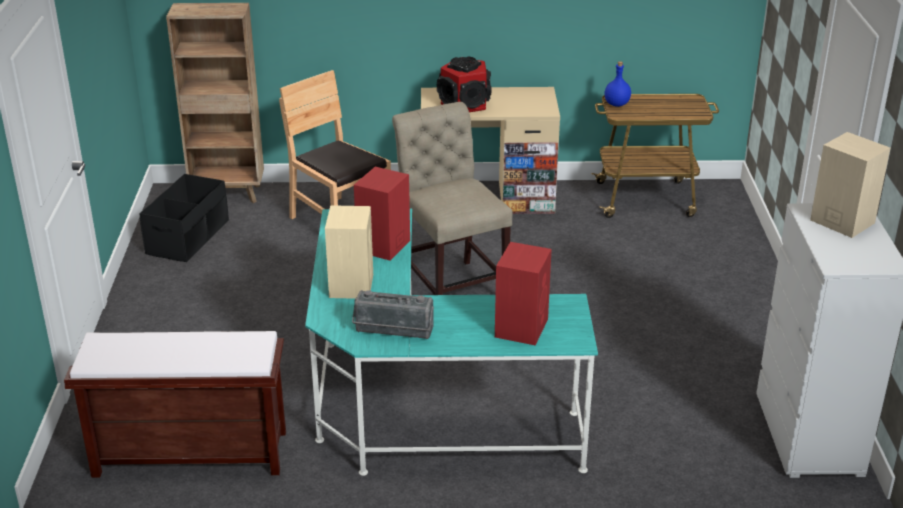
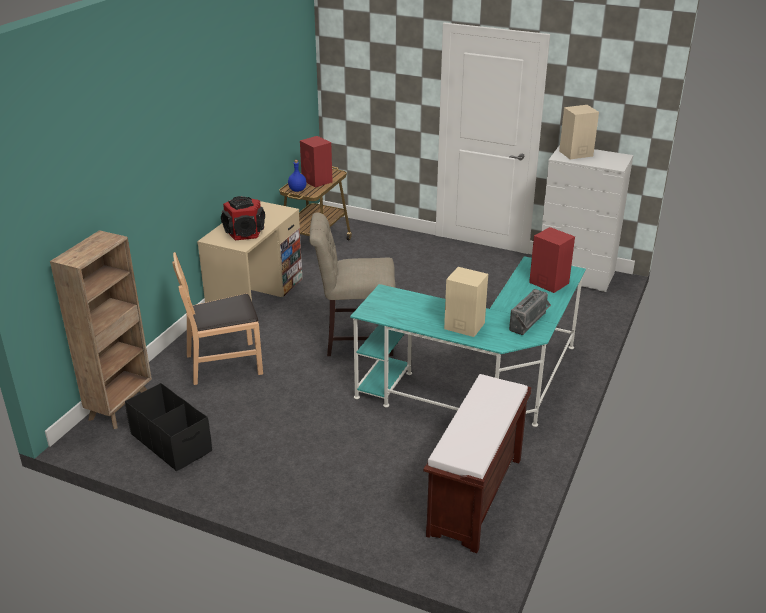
camera: 65 degrees left, 0 degrees up
red speaker [354,167,410,260] -> red speaker moved to [300,136,333,188]

